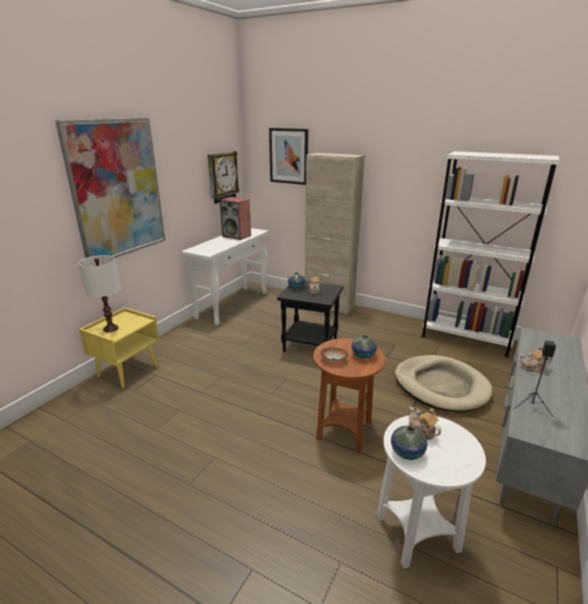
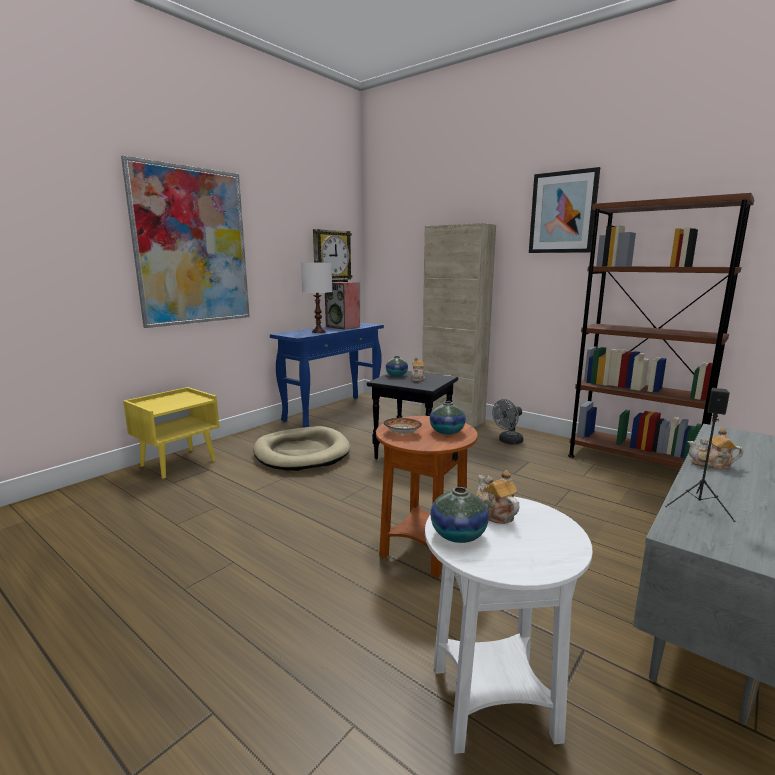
camera: 10 degrees right, 10 degrees down
white table lamp [78,255,120,332] -> white table lamp moved to [301,260,332,333]
white console table [181,228,269,325] -> blue console table [270,322,384,428]
picture [269,128,308,185] -> picture moved to [529,167,600,253]
beige dog bed [395,355,493,412] -> beige dog bed moved to [253,426,350,471]
white bookcase [421,151,560,357] -> brown bookcase [568,193,754,468]
none -> grey fan [492,399,523,445]

